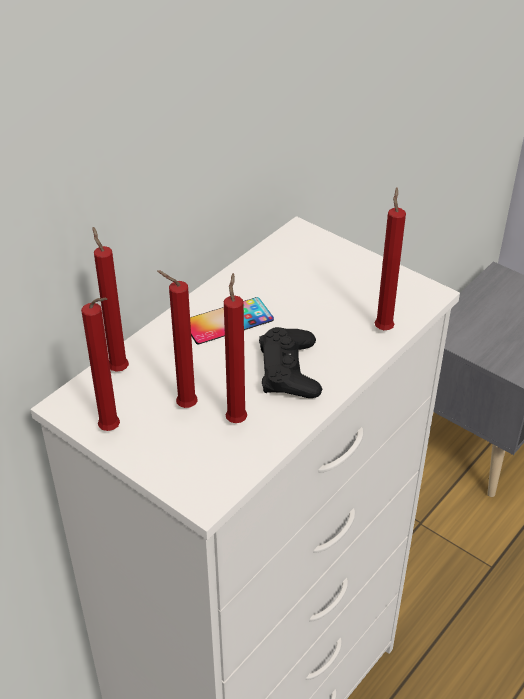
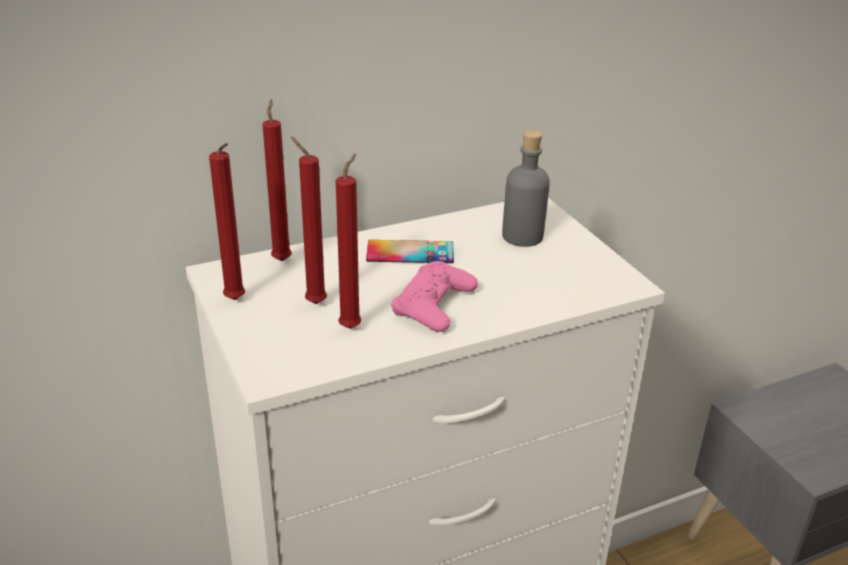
camera: 25 degrees right, 10 degrees down
black game controller [259,327,322,398] -> pink game controller [391,261,478,332]
red candle [375,187,406,330] -> none
none -> grey bottle [502,130,550,247]

